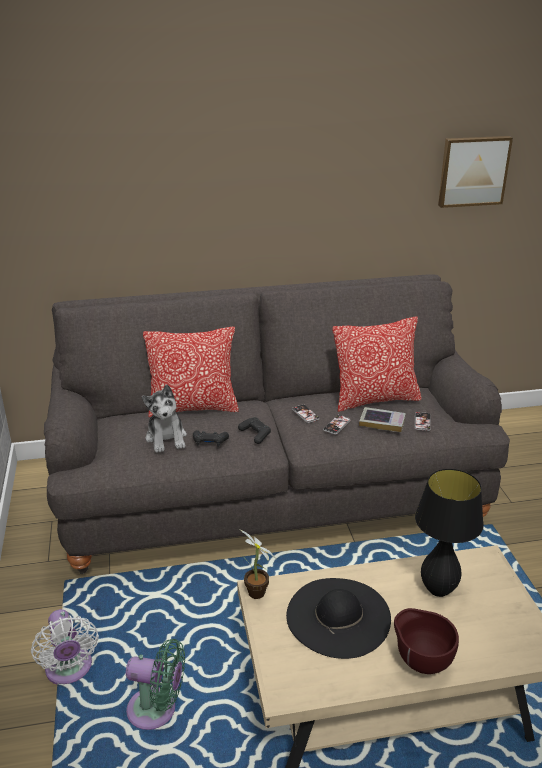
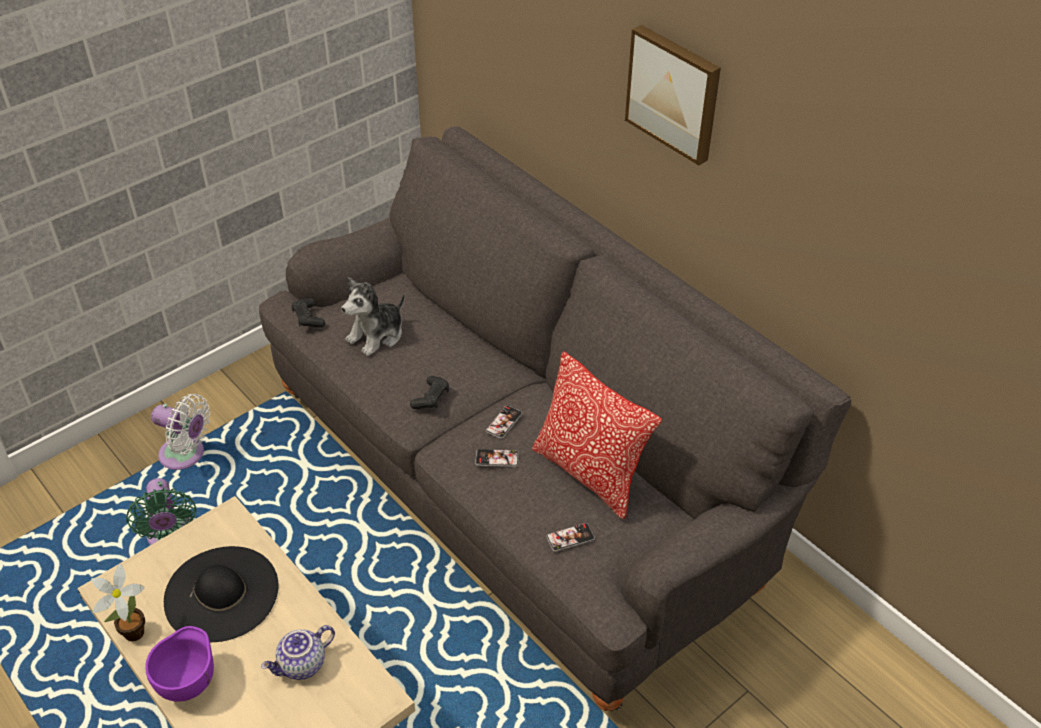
camera: 60 degrees right, 15 degrees up
white fan [31,609,99,684] -> white fan turned 105 degrees counterclockwise [151,394,210,470]
pillow [143,327,239,417] -> none
black game controller [193,430,229,447] -> black game controller moved to [291,298,325,328]
potted plant [239,529,276,599] -> potted plant moved to [91,564,145,641]
book [359,407,406,432] -> none
brown bowl [394,608,459,674] -> purple bowl [145,626,214,702]
black table lamp [415,469,484,597] -> teapot [261,625,335,680]
picture [438,136,513,208] -> picture moved to [625,25,721,165]

